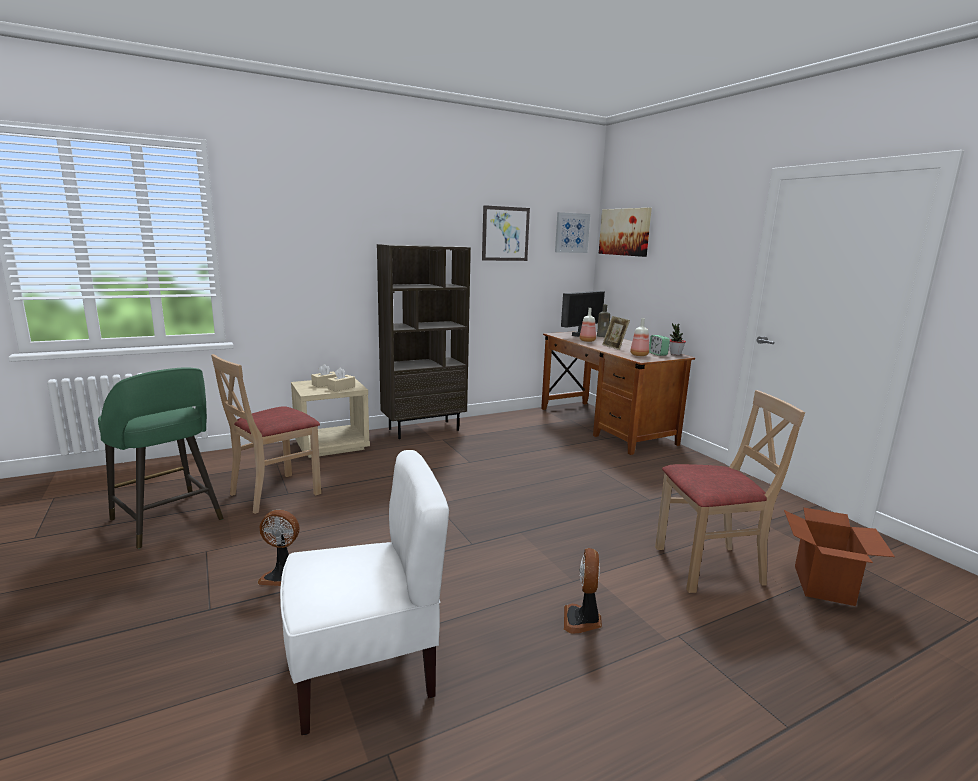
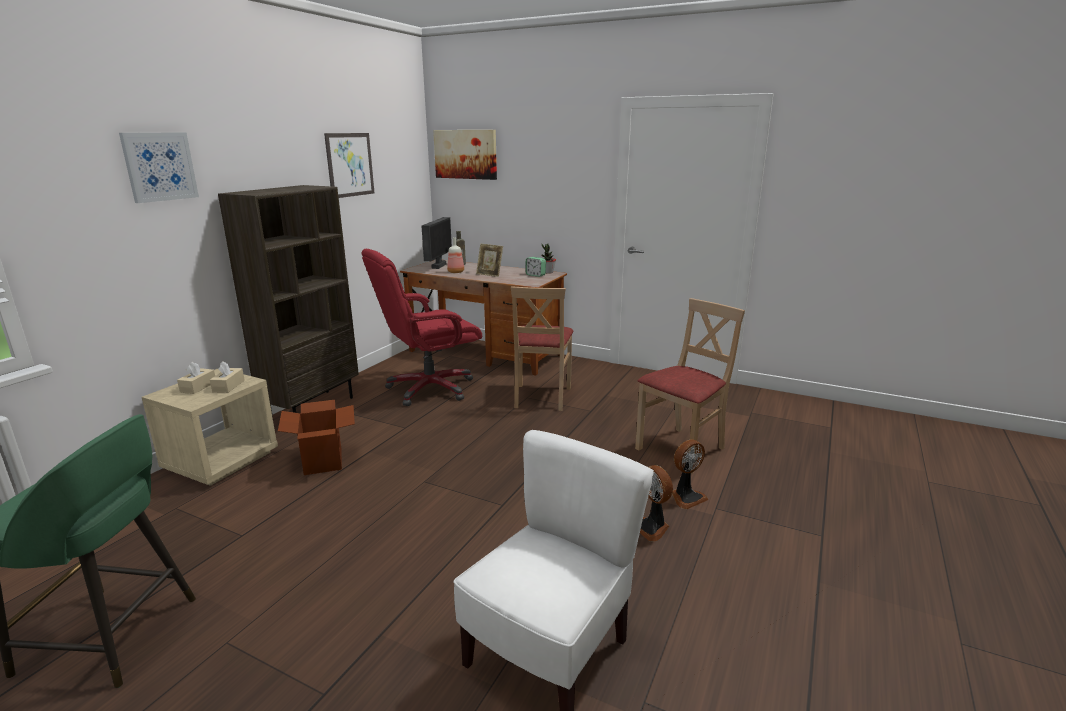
camera: 35 degrees left, 5 degrees up
beige chair [211,354,321,514] -> beige chair moved to [511,286,573,411]
fan [257,510,300,586] -> fan moved to [672,439,709,509]
picture [555,212,590,253] -> picture moved to [119,133,199,203]
bottle [630,318,649,356] -> none
cardboard box [784,508,895,606] -> cardboard box moved to [278,400,355,475]
none -> red office chair [361,249,482,406]

